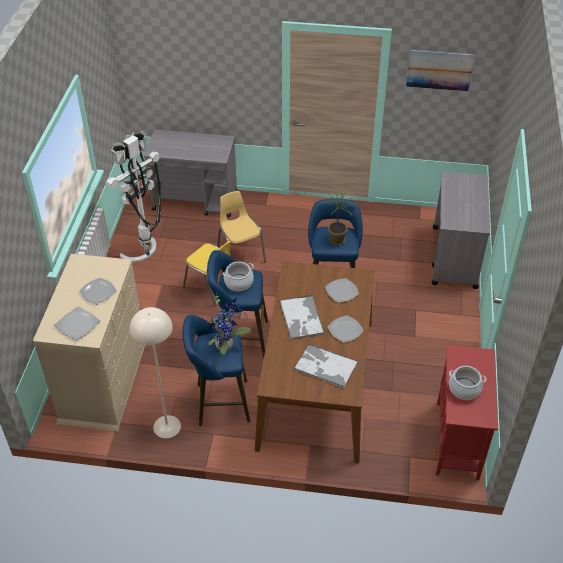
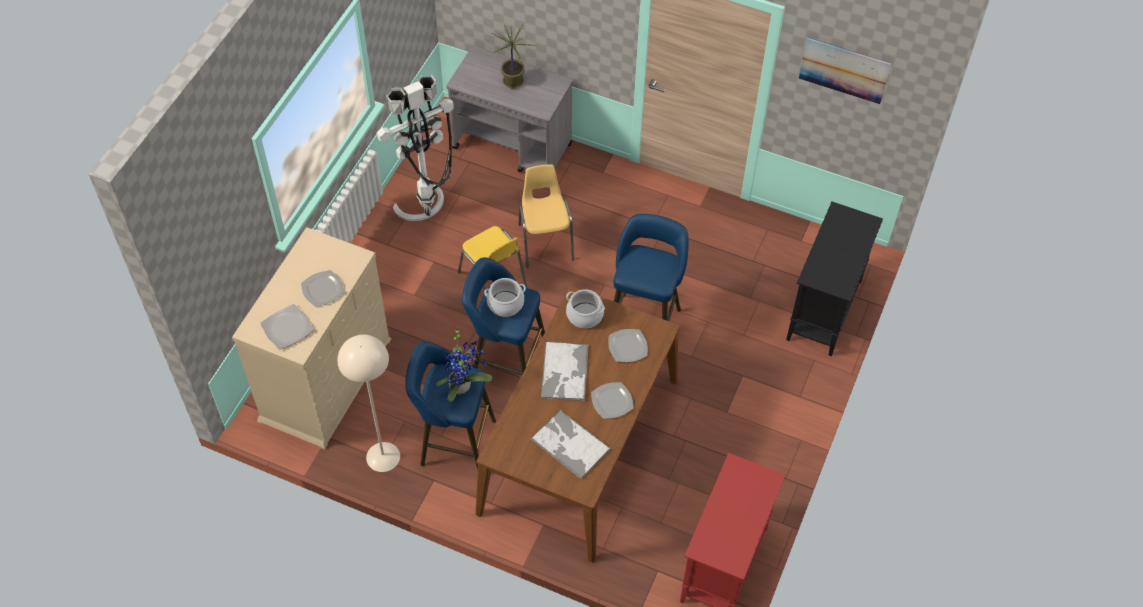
camera: 15 degrees right, 10 degrees up
potted plant [323,191,361,246] -> potted plant moved to [492,24,536,89]
grey cart [432,171,490,289] -> black cabinet [786,202,883,356]
cooking pot [449,366,486,400] -> cooking pot moved to [566,289,605,329]

